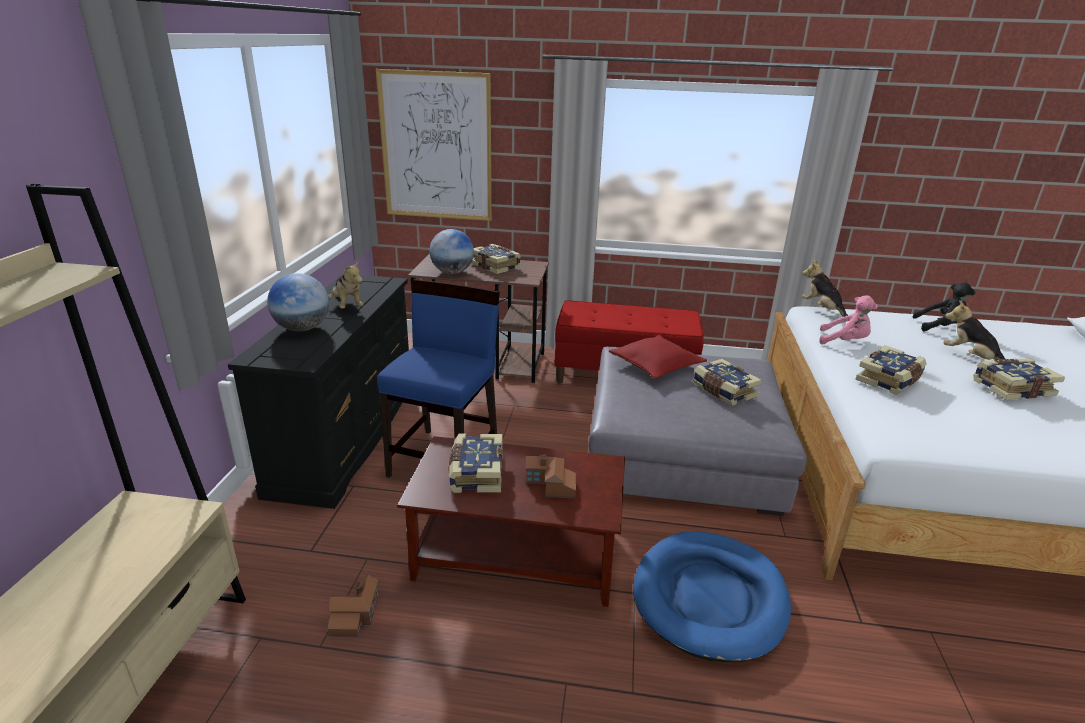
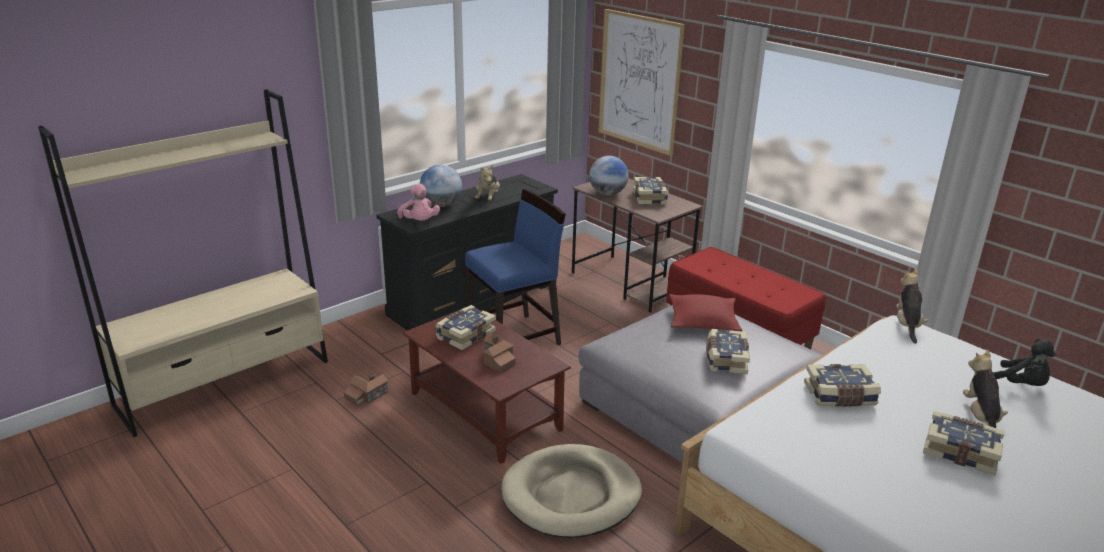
camera: 40 degrees right, 0 degrees up
blue dog bed [633,531,791,662] -> beige dog bed [501,444,642,538]
pink plush toy [819,295,878,344] -> pink plush toy moved to [397,184,440,221]

